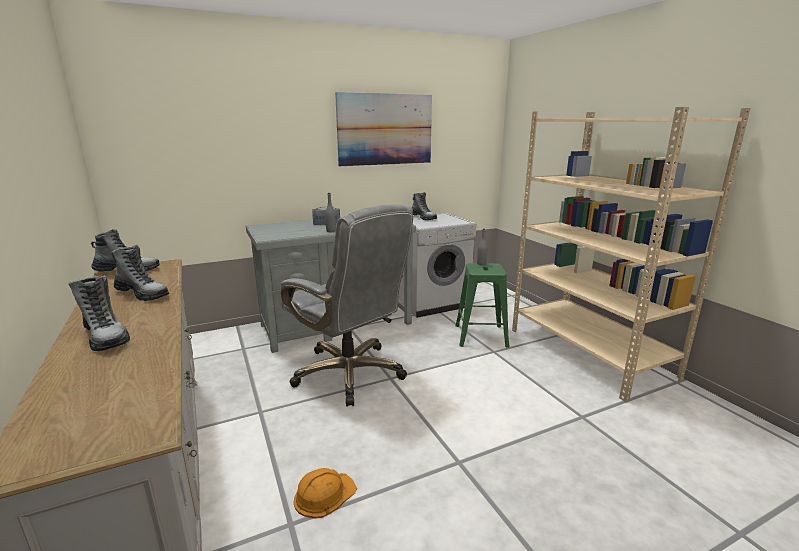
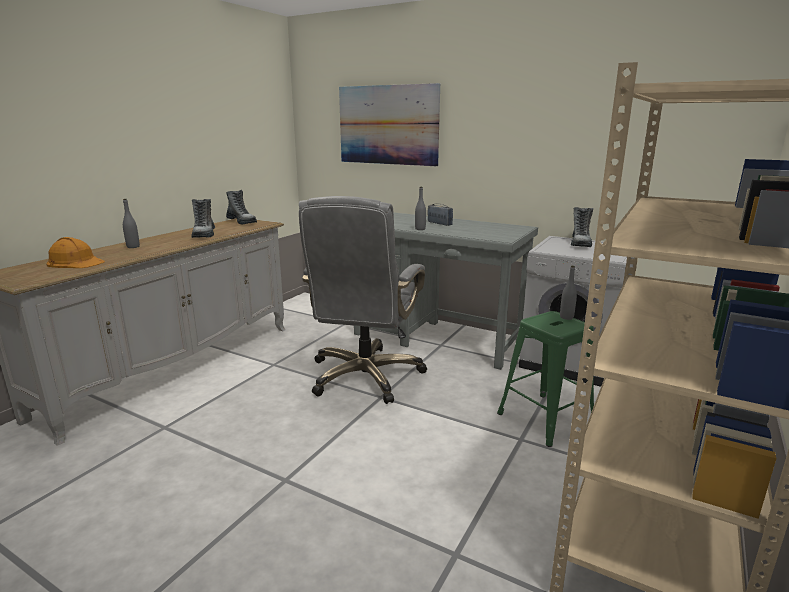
camera: 55 degrees right, 0 degrees up
boot [69,275,130,351] -> grey bottle [123,199,140,248]
orange hard hat [294,468,357,518] -> orange hard hat moved to [46,237,105,268]
picture [335,92,432,166] -> picture moved to [339,83,440,166]

